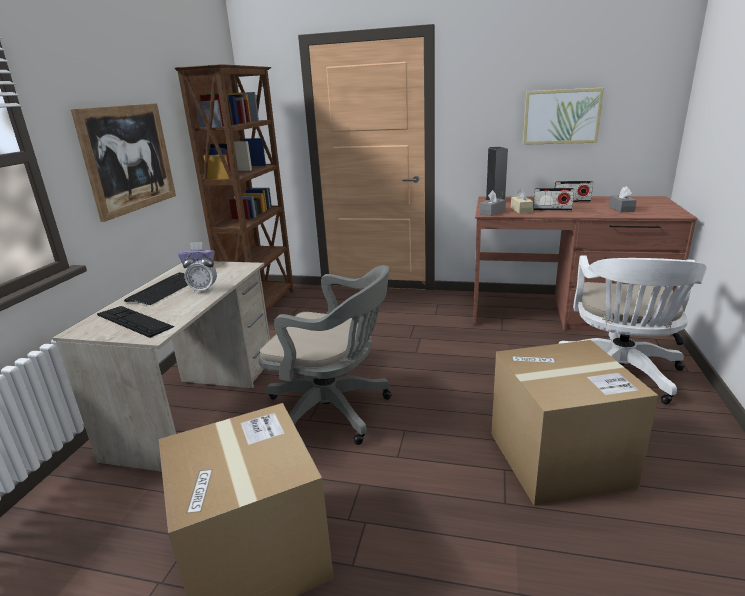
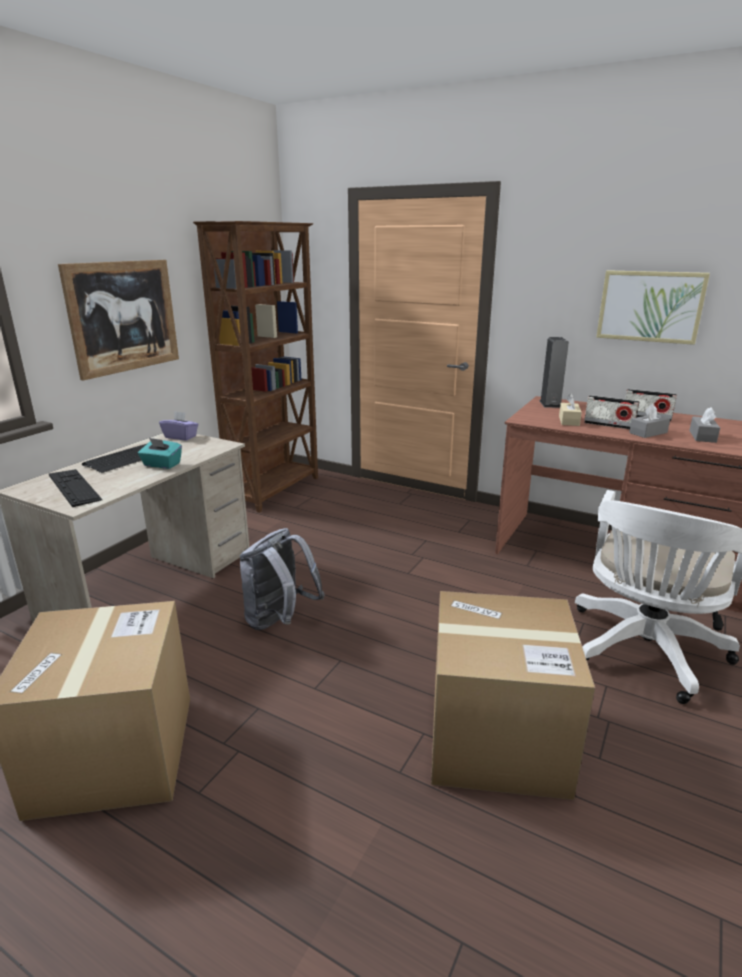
camera: 15 degrees right, 0 degrees up
alarm clock [183,252,217,292] -> turquoise tissue box [138,438,182,469]
grey office chair [259,265,391,445] -> grey backpack [240,528,325,630]
grey tissue box [480,190,506,216] -> grey tissue box moved to [629,404,670,438]

